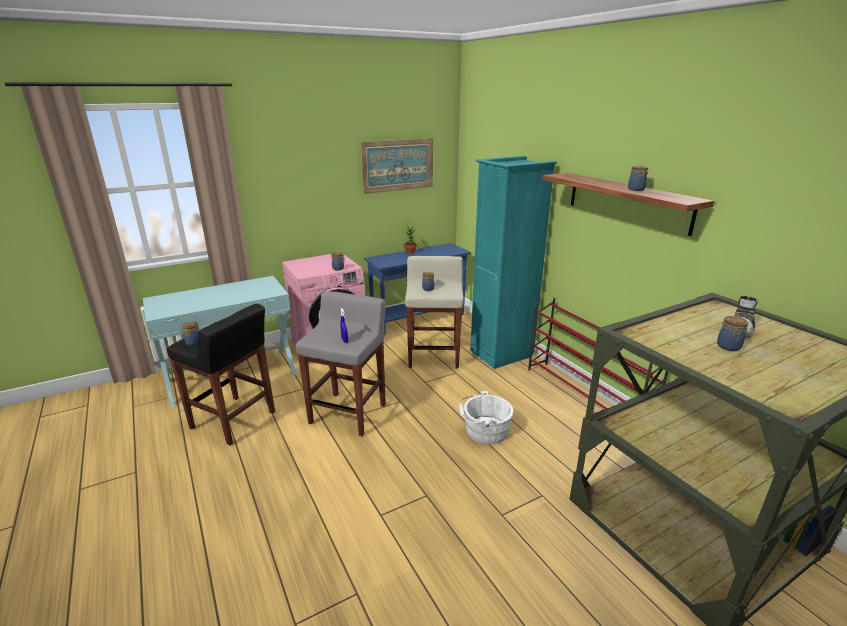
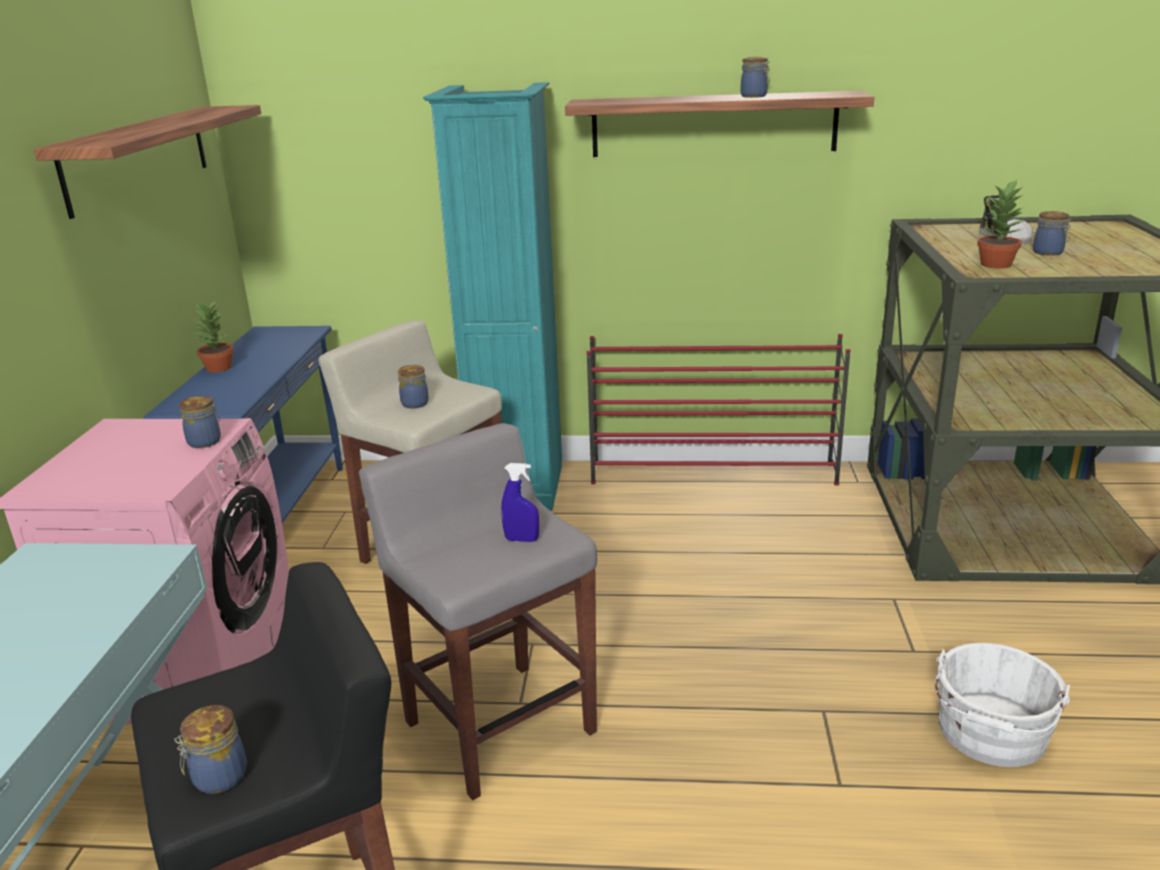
camera: 55 degrees left, 0 degrees up
picture [361,138,433,194] -> shelf [34,105,261,219]
white bucket [459,391,513,444] -> white bucket moved to [935,643,1070,767]
none -> potted plant [977,179,1024,269]

